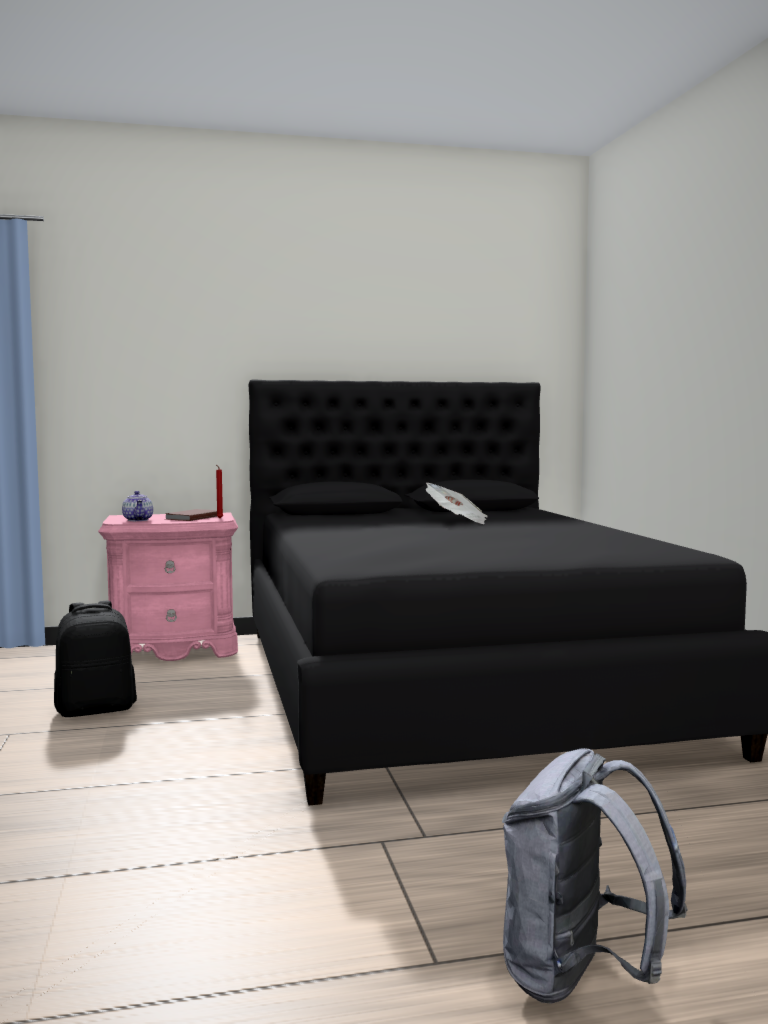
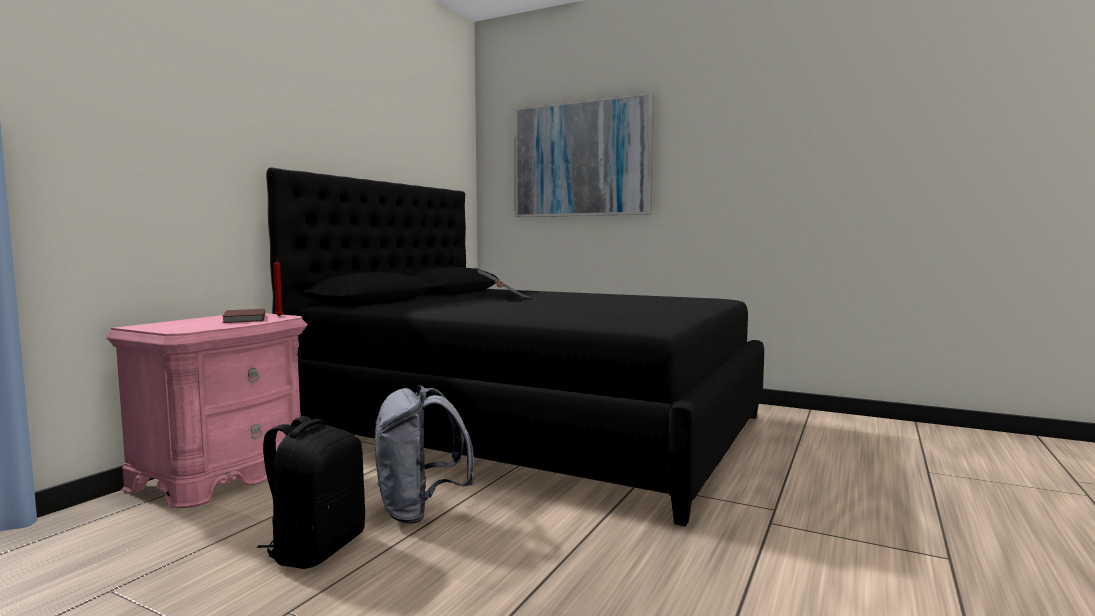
camera: 50 degrees left, 0 degrees up
teapot [122,491,153,521] -> none
grey backpack [502,748,688,1004] -> grey backpack moved to [375,385,475,524]
none -> picture [514,92,654,217]

